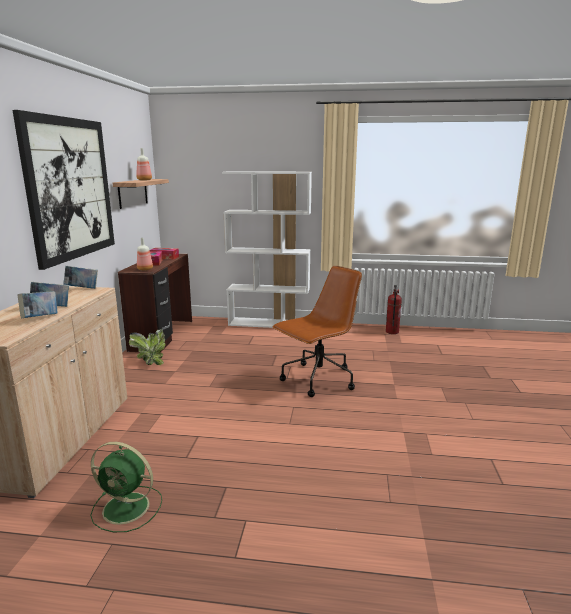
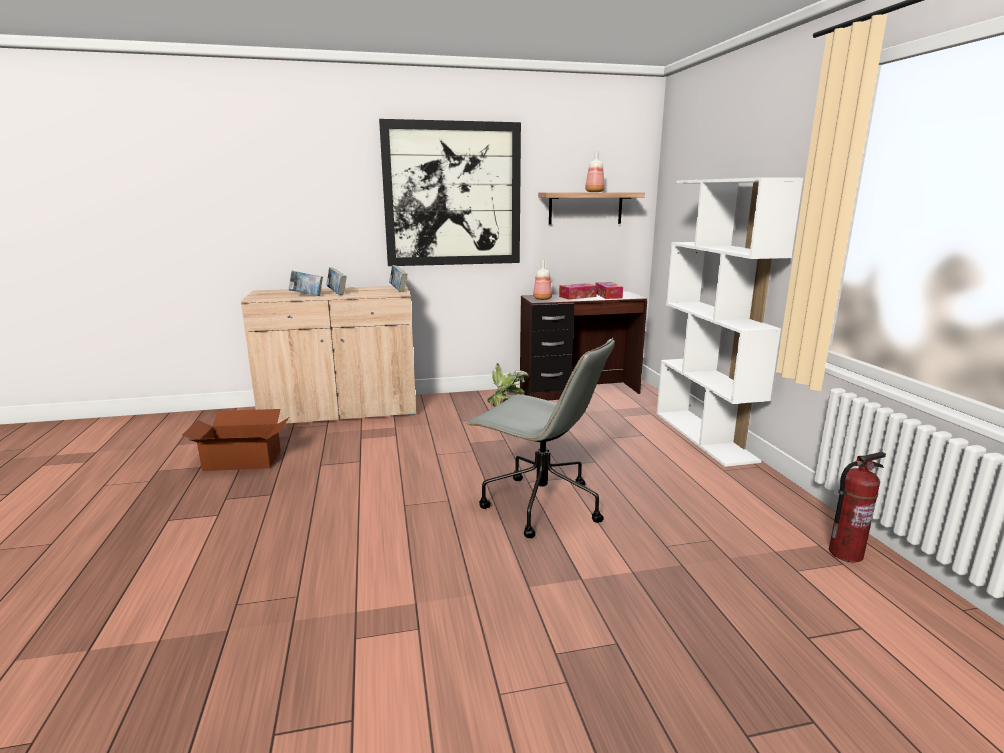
camera: 70 degrees right, 0 degrees up
green fan [90,442,162,532] -> cardboard box [182,409,289,471]
brown office chair [272,266,362,397] -> grey office chair [466,338,615,538]

